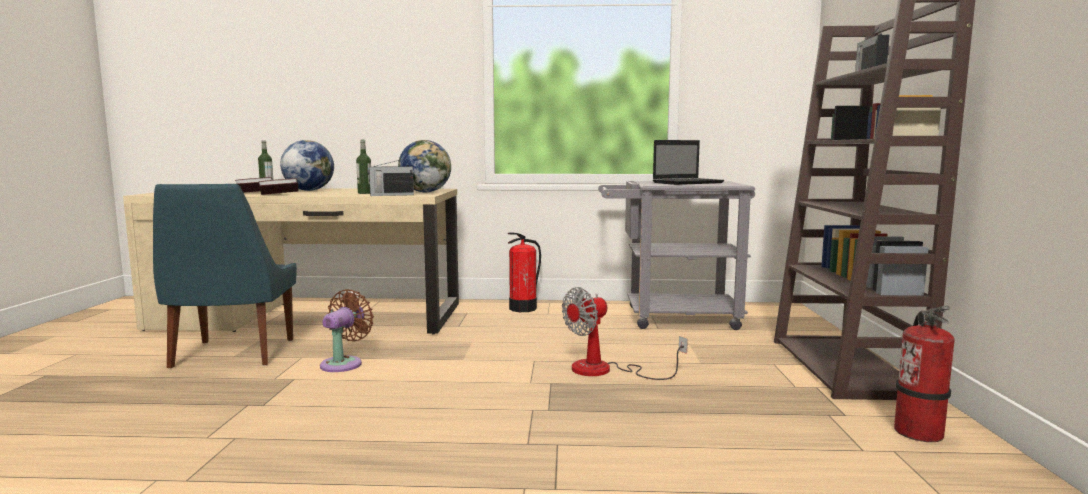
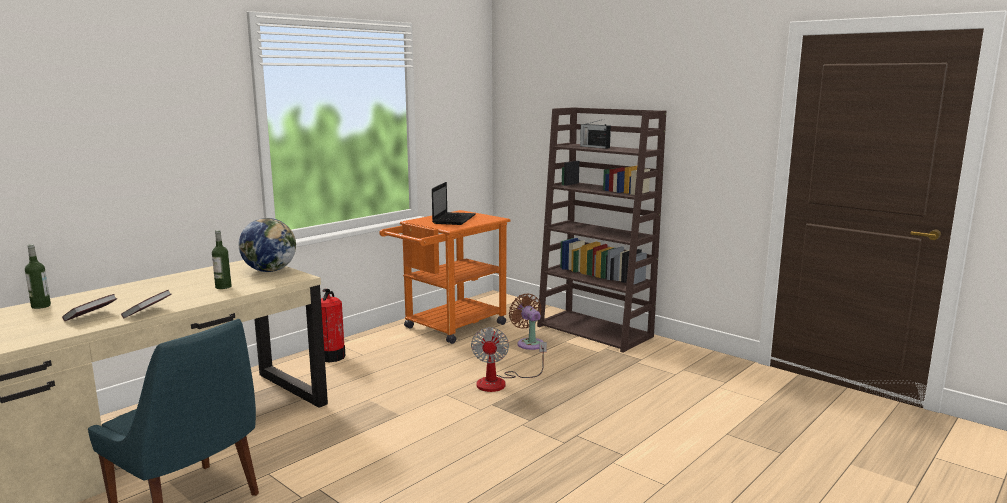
camera: 50 degrees left, 5 degrees up
globe [280,140,334,191] -> none
brown fan [320,289,374,372] -> brown fan moved to [509,294,544,350]
radio [367,158,414,196] -> none
grey cart [598,181,755,330] -> orange cart [379,210,510,344]
fire extinguisher [894,306,955,442] -> none

